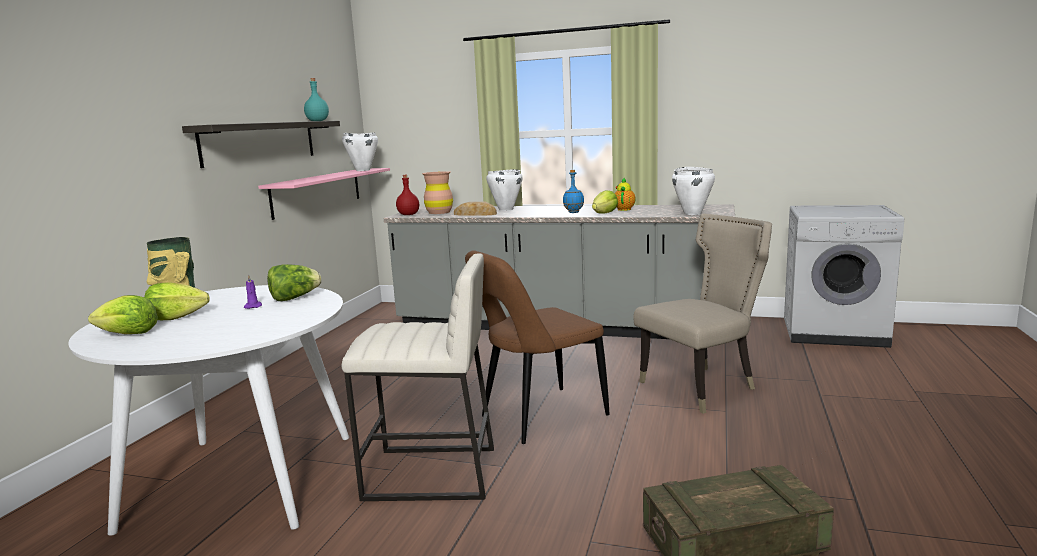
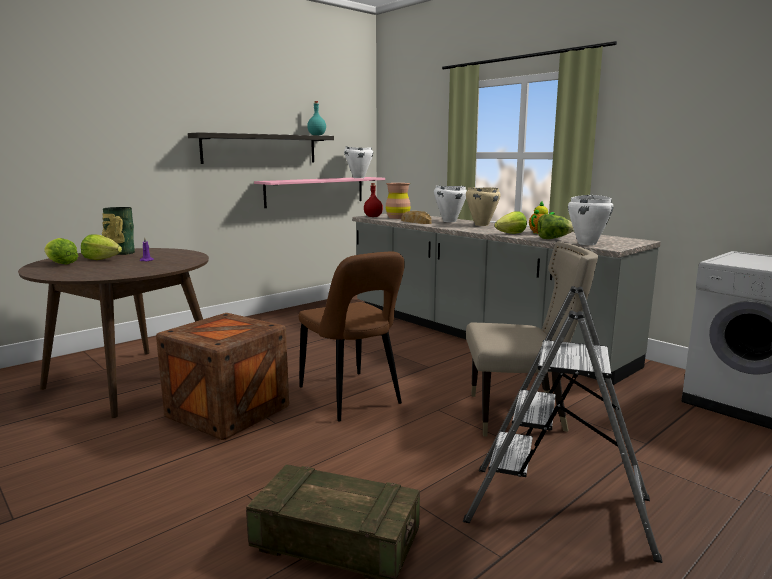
camera: 30 degrees right, 0 degrees up
white dining table [68,285,349,536] -> brown dining table [18,248,209,418]
lettuce [267,264,322,301] -> lettuce moved to [537,214,574,239]
beige stool [342,253,494,501] -> crate [156,313,289,440]
brown chair [465,250,610,444] -> brown chair turned 120 degrees counterclockwise [299,251,405,422]
blue bottle [563,170,584,213] -> none
none -> grey step ladder [463,286,663,563]
none -> beige cooking pot [466,187,501,226]

